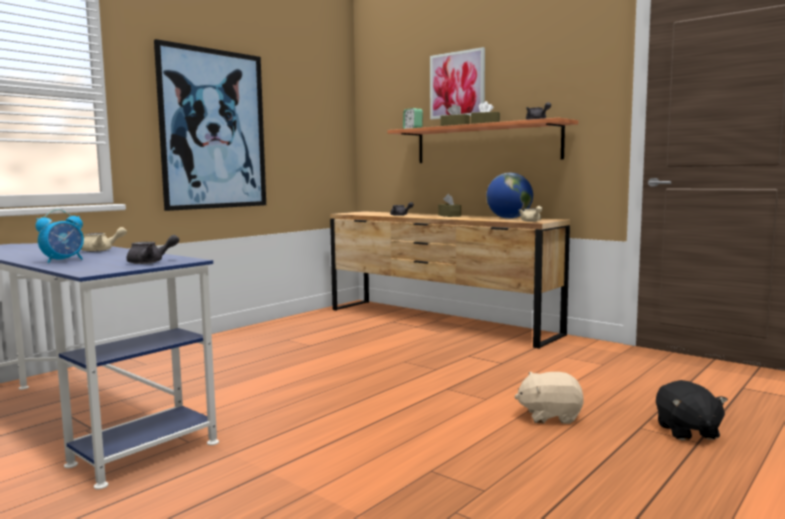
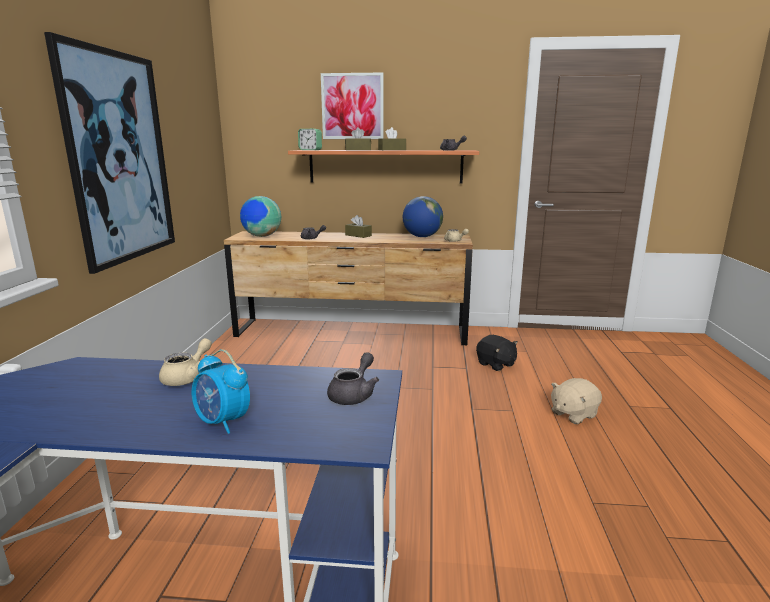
camera: 35 degrees left, 10 degrees up
alarm clock [35,209,84,263] -> alarm clock turned 120 degrees clockwise [192,349,250,434]
black plush toy [656,380,728,440] -> black plush toy moved to [476,335,518,371]
none -> globe [240,196,281,237]

